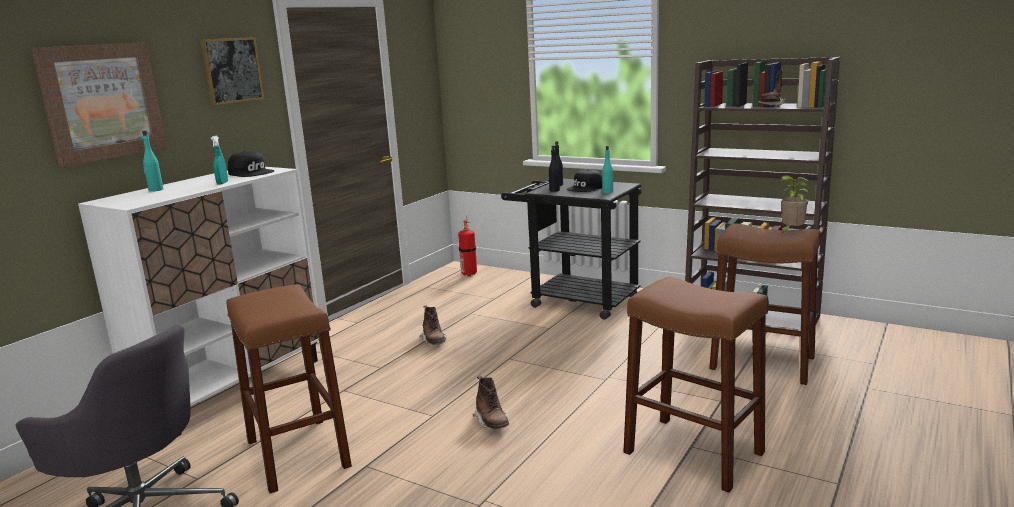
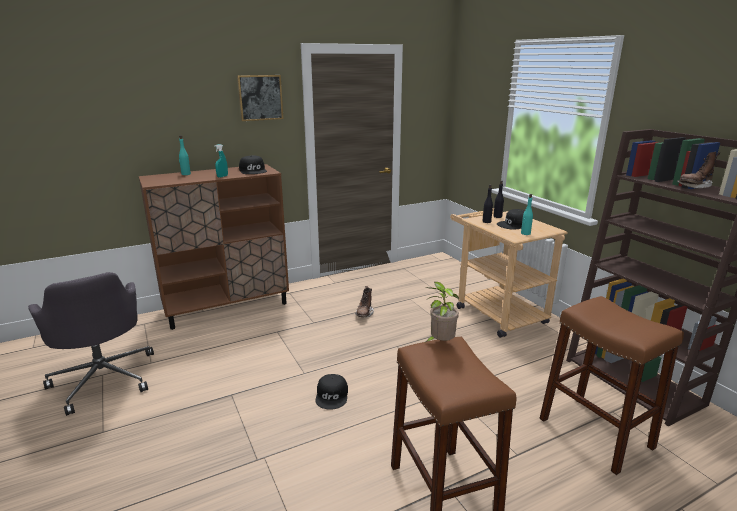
camera: 30 degrees right, 5 degrees up
picture [31,42,167,167] -> none
white cabinet [78,167,319,436] -> brown cabinet [139,164,289,330]
brown stool [227,285,352,493] -> none
fire extinguisher [458,216,477,277] -> none
brown boot [473,376,509,429] -> black cap [316,374,348,410]
black cart [501,179,641,320] -> beige cart [450,208,568,338]
potted plant [781,175,809,233] -> potted plant moved to [425,282,459,342]

